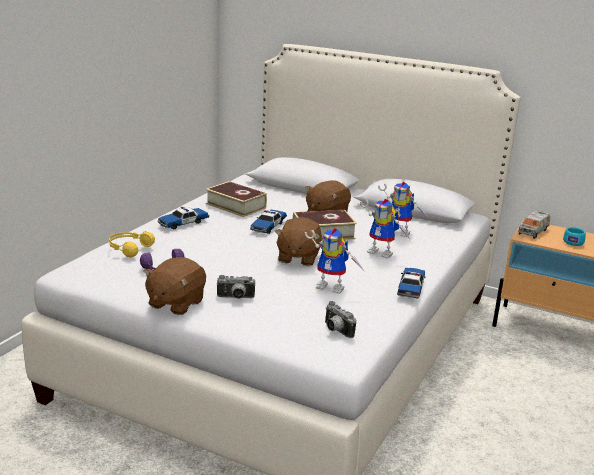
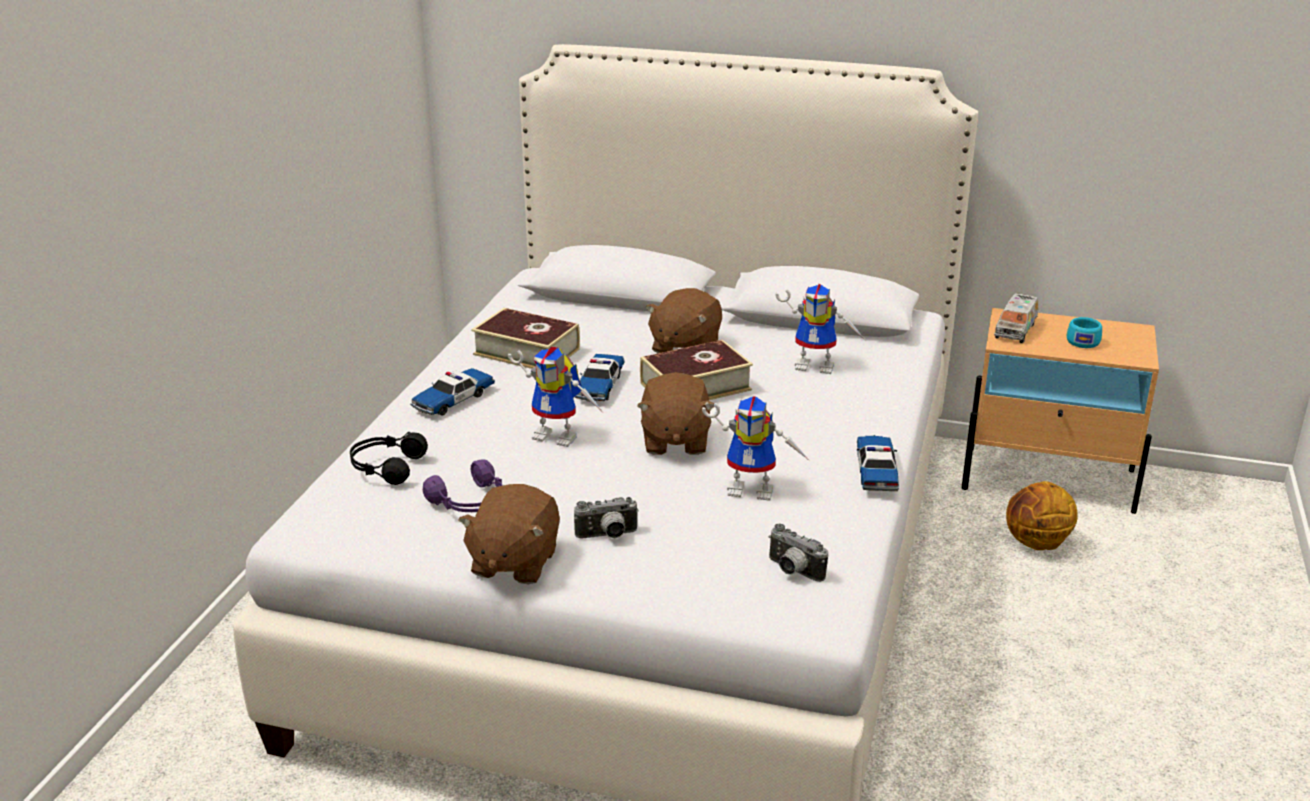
camera: 10 degrees left, 5 degrees up
yellow headphones [109,231,155,258] -> black headphones [350,432,428,485]
toy robot [360,199,410,259] -> toy robot moved to [508,347,603,447]
none -> basketball [1006,481,1078,550]

